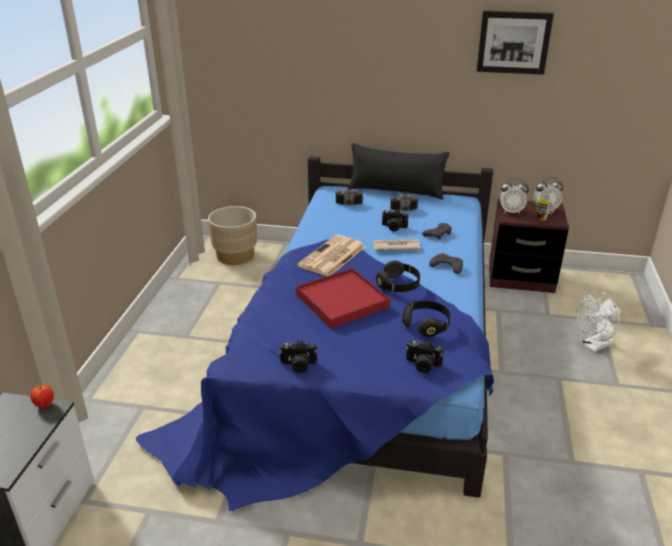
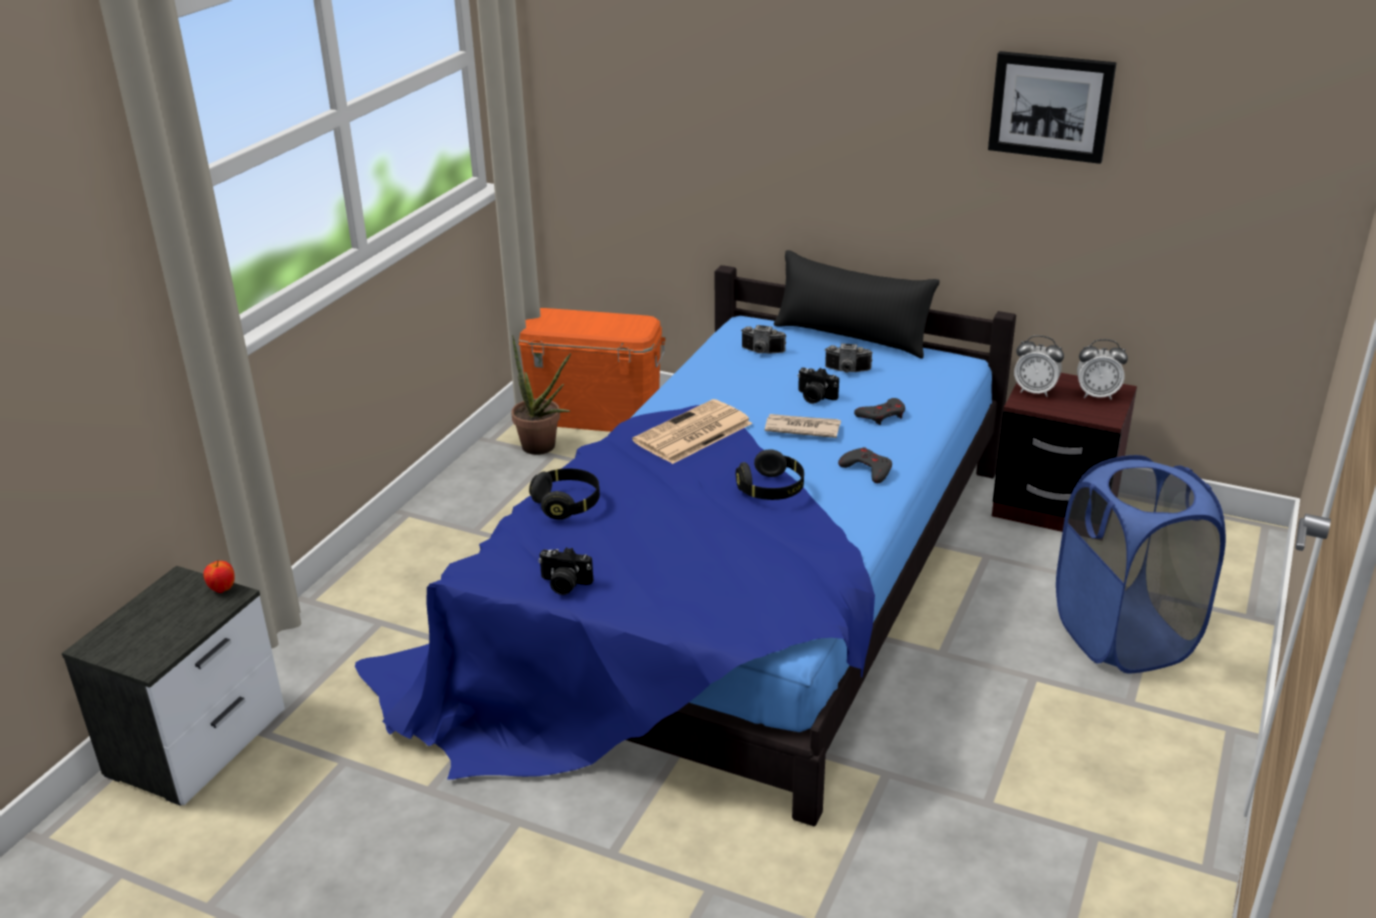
camera: 15 degrees right, 0 degrees up
beige planter [208,206,257,265] -> orange storage box [518,308,666,432]
red tray [296,268,390,329] -> none
black headphones [402,301,450,337] -> black headphones moved to [529,468,600,520]
camera [406,341,444,373] -> none
mug [536,195,555,221] -> none
white fan [576,291,621,352] -> blue laundry basket [1056,455,1226,674]
none -> potted plant [511,335,571,455]

